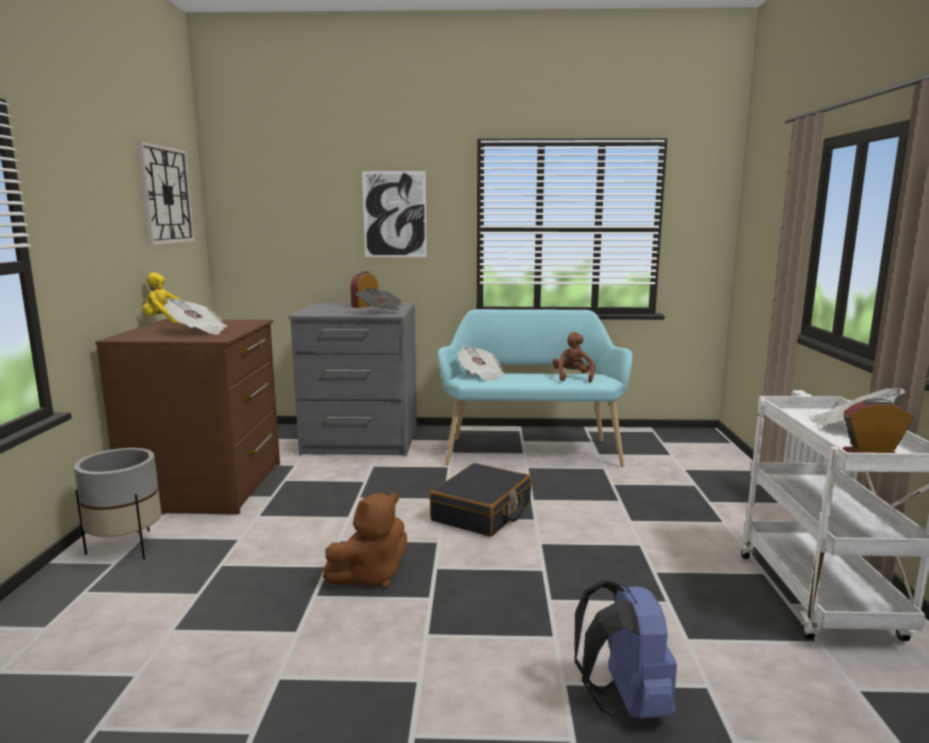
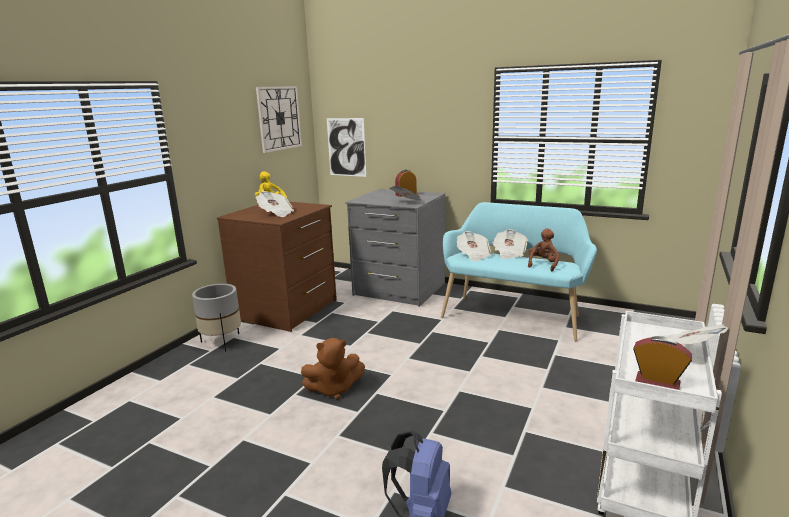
camera: 25 degrees right, 5 degrees up
picture [362,171,427,257] -> picture moved to [327,118,366,177]
black suitcase [430,463,531,537] -> none
none -> newspaper [493,229,528,259]

